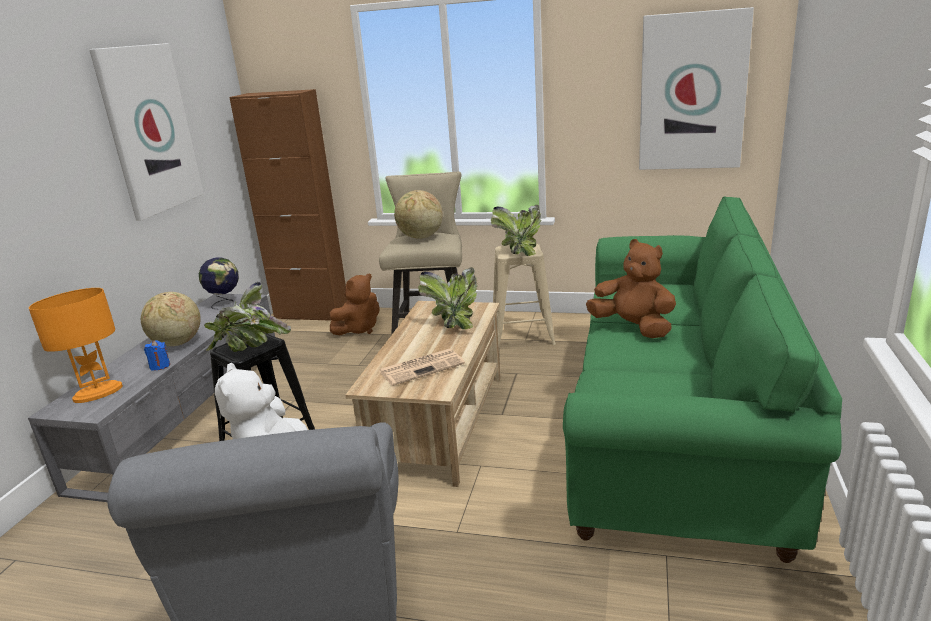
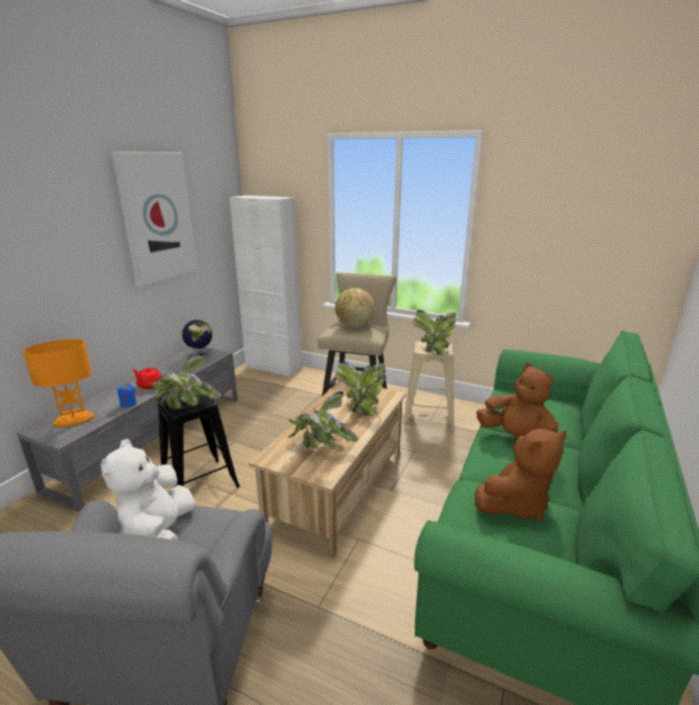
camera: 10 degrees right, 0 degrees up
globe [141,292,201,346] -> red teapot [132,368,161,389]
brown cabinet [229,89,348,321] -> white cabinet [229,195,302,377]
brown plush toy [330,274,380,335] -> brown plush toy moved to [475,429,567,521]
newspaper [379,349,465,386] -> potted plant [287,391,358,449]
picture [639,7,754,170] -> none

